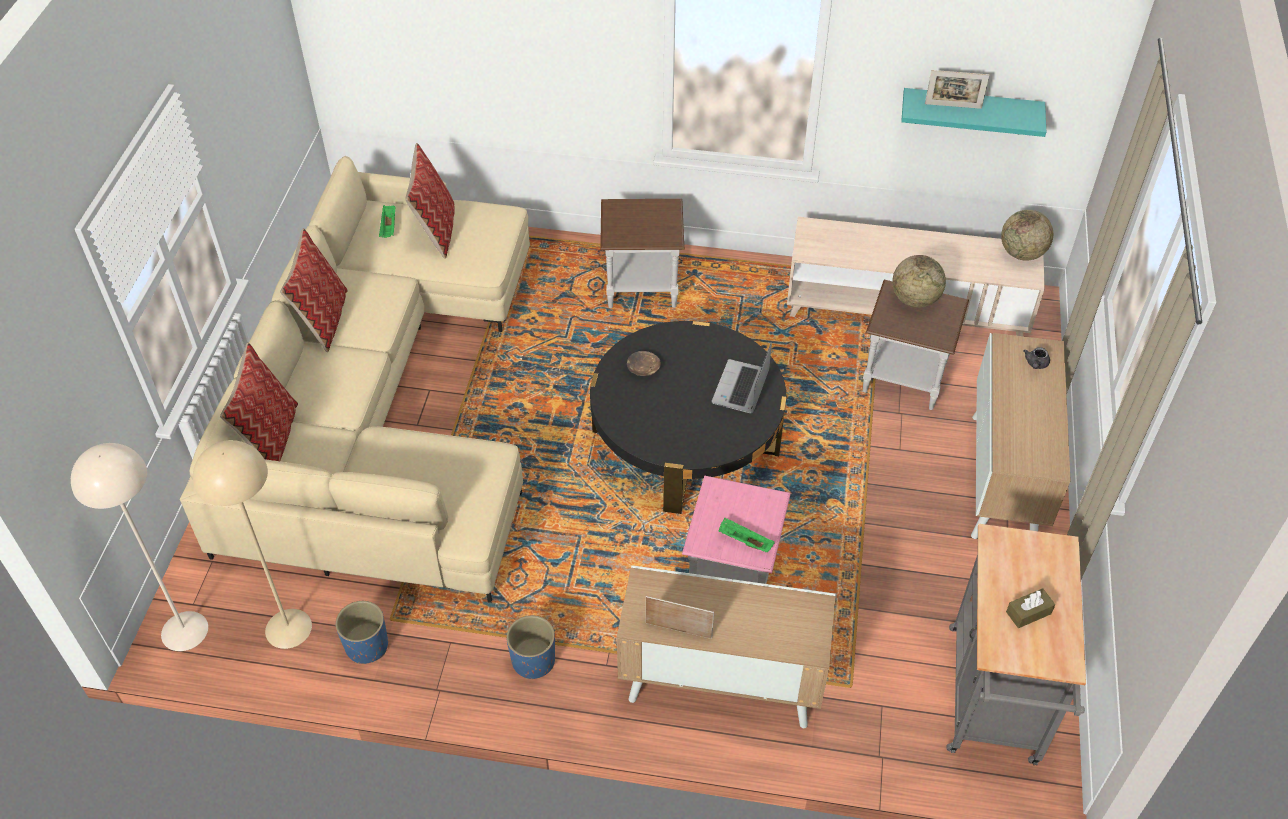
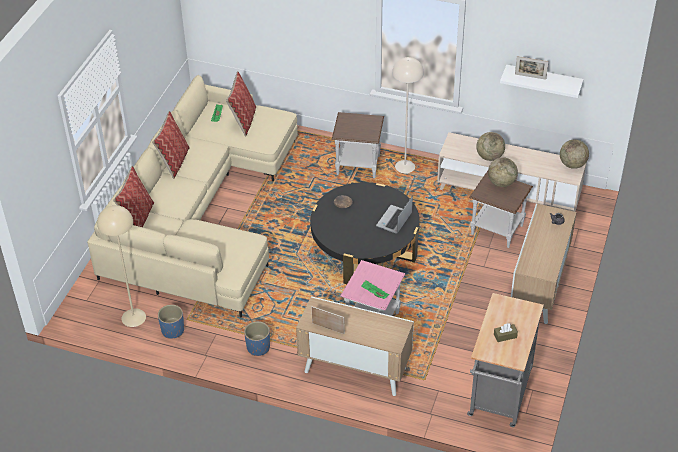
camera: 10 degrees right, 5 degrees down
beige floor lamp [71,443,208,651] -> beige floor lamp moved to [392,57,424,173]
turquoise shelf [901,88,1046,137] -> white shelf [500,65,584,98]
none -> globe [476,132,505,161]

